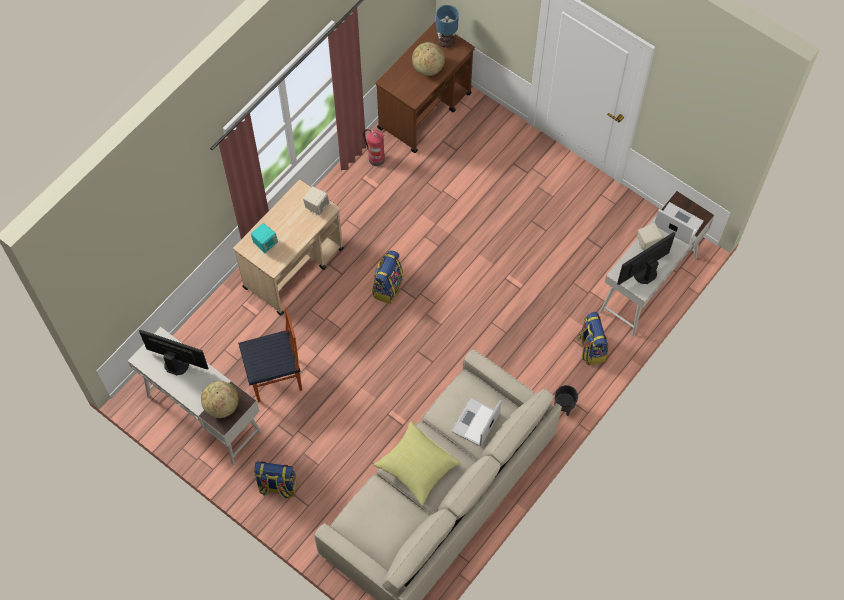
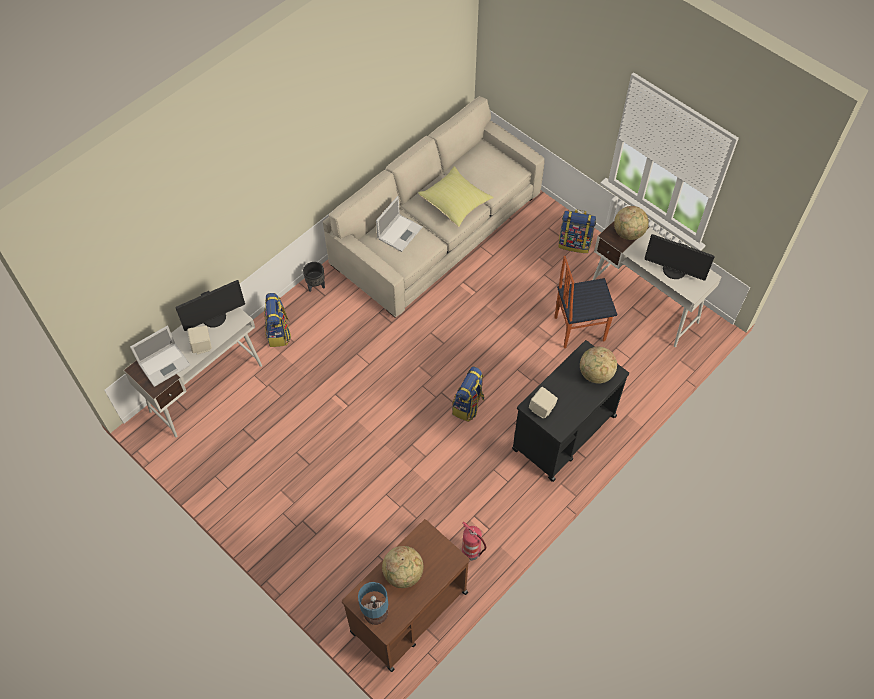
camera: 175 degrees left, 5 degrees down
beige cart [233,180,344,316] -> black cart [512,340,629,482]
turquoise speaker [251,223,278,253] -> globe [580,347,617,384]
laptop [654,202,704,244] -> laptop turned 75 degrees counterclockwise [130,326,191,387]

